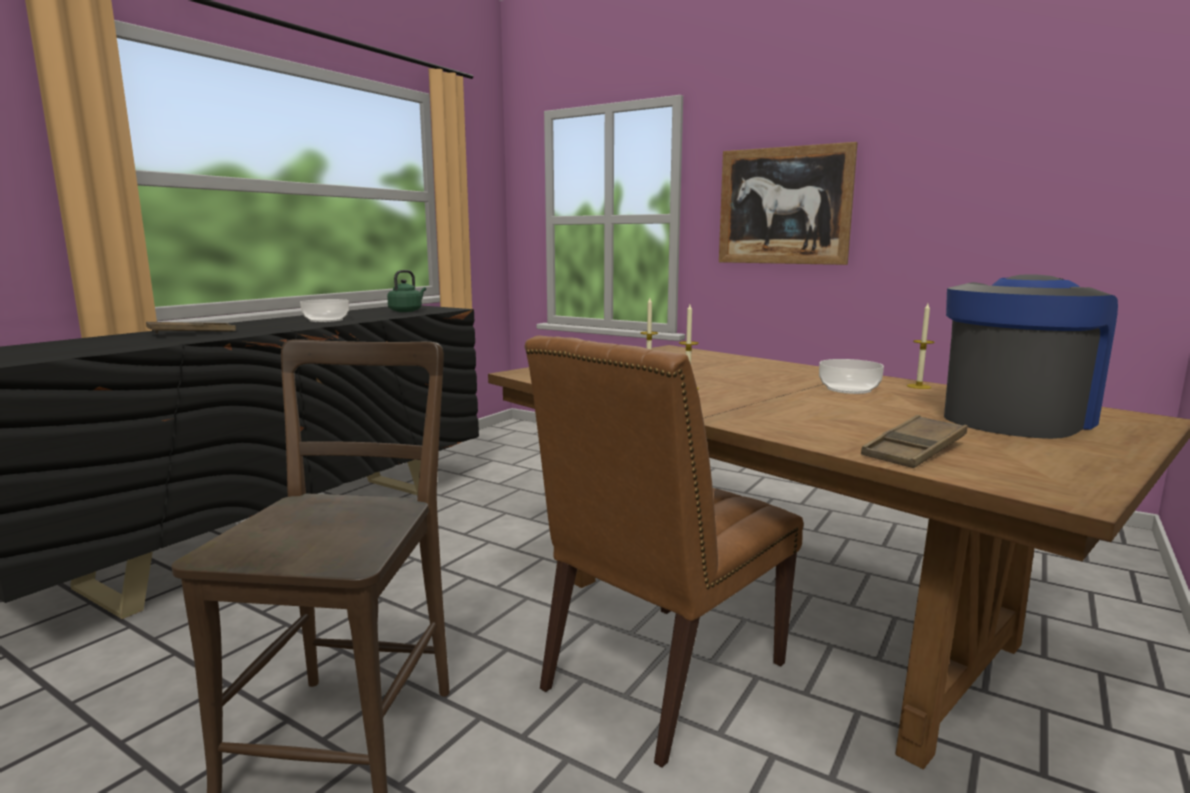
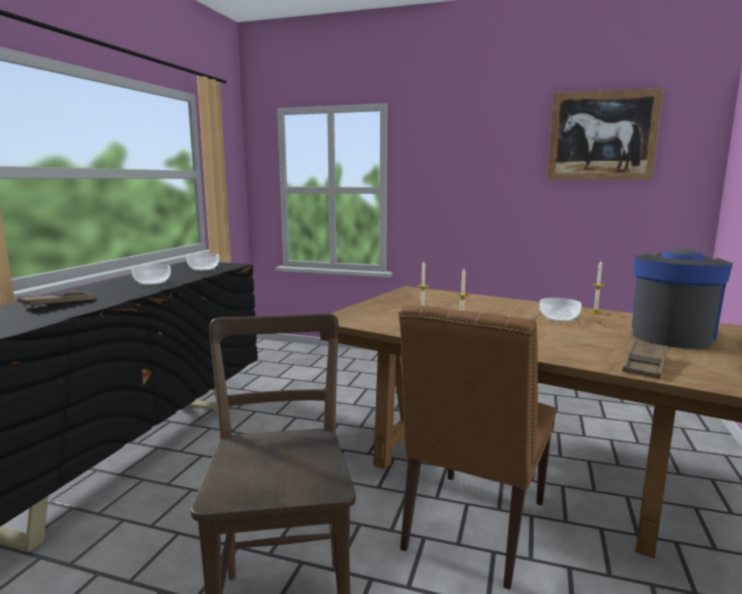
camera: 15 degrees left, 0 degrees up
green kettle [387,270,426,312] -> bowl [186,253,219,271]
picture [719,142,858,265] -> picture moved to [547,88,664,179]

